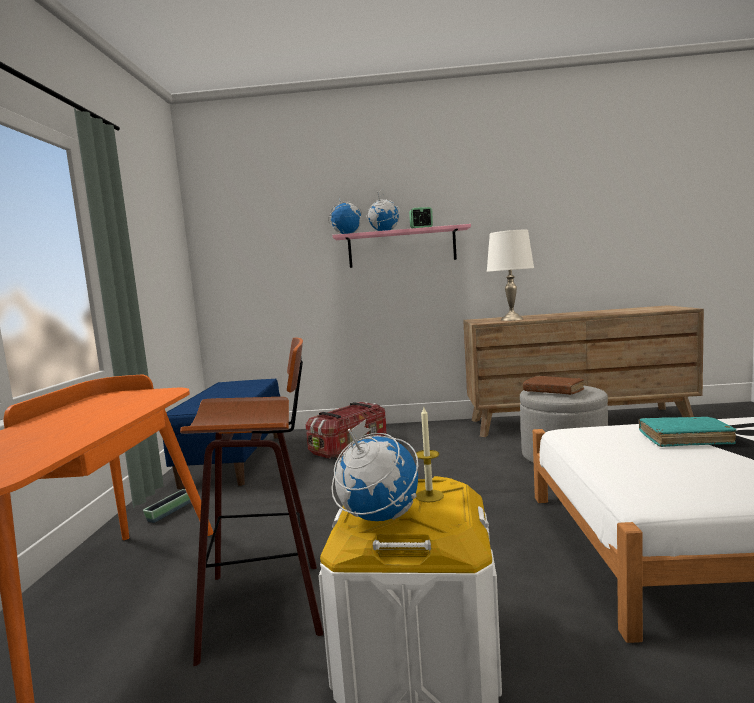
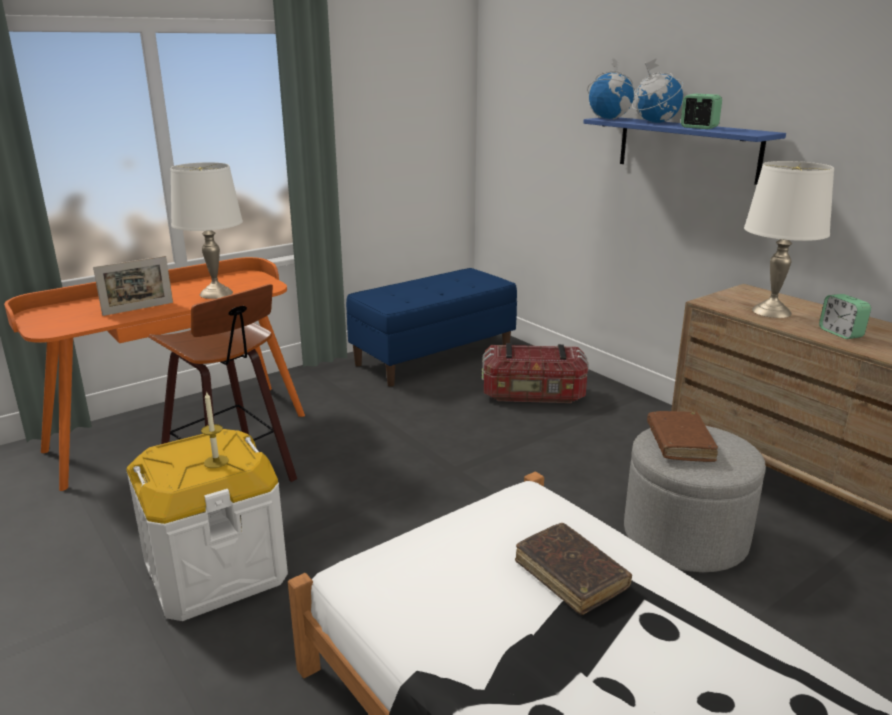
camera: 50 degrees right, 15 degrees up
planter [143,489,190,523] -> none
globe [331,419,418,521] -> none
pink shelf [332,224,471,268] -> blue shelf [583,117,786,185]
turquoise book [639,417,737,447] -> brown book [515,523,632,615]
none -> picture frame [93,256,173,316]
none -> white table lamp [170,162,243,299]
none -> alarm clock [819,294,871,339]

